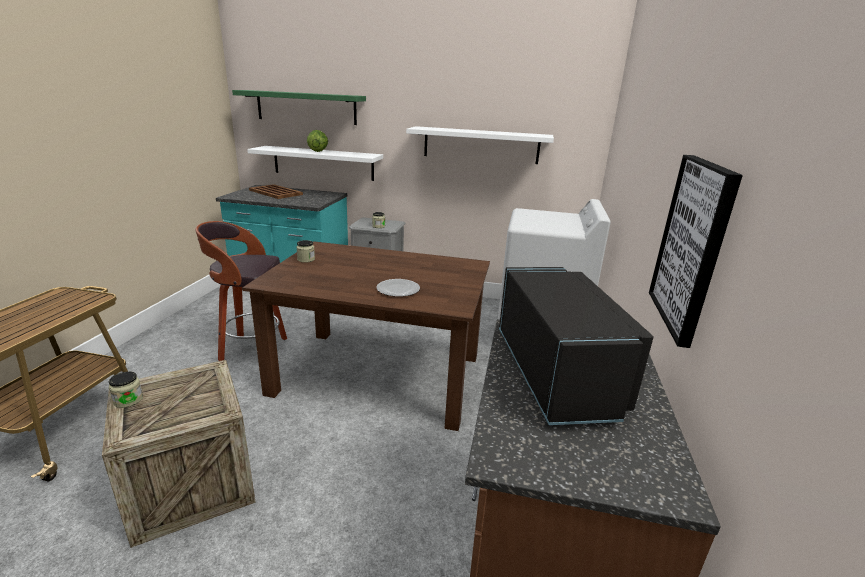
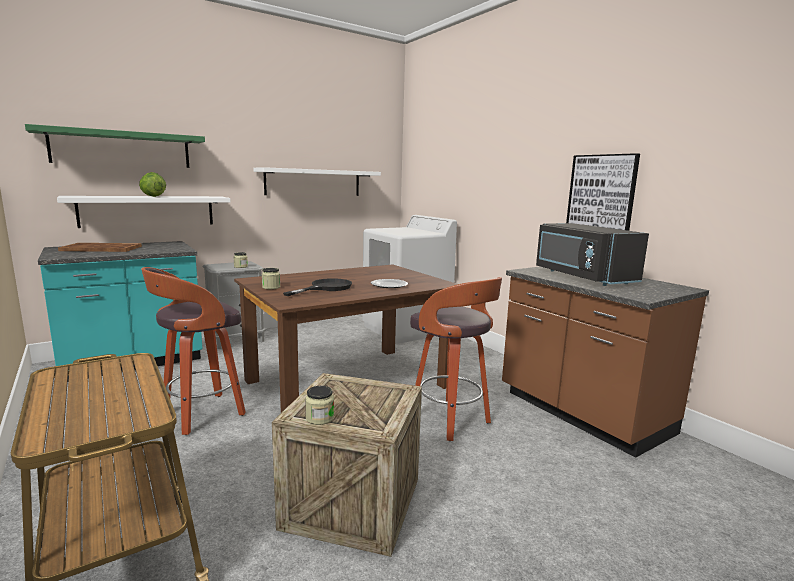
camera: 45 degrees left, 10 degrees down
black microwave [499,267,654,425] -> black microwave turned 150 degrees counterclockwise [536,223,649,286]
none -> black frying pan [283,278,352,296]
none -> stool [410,277,502,441]

